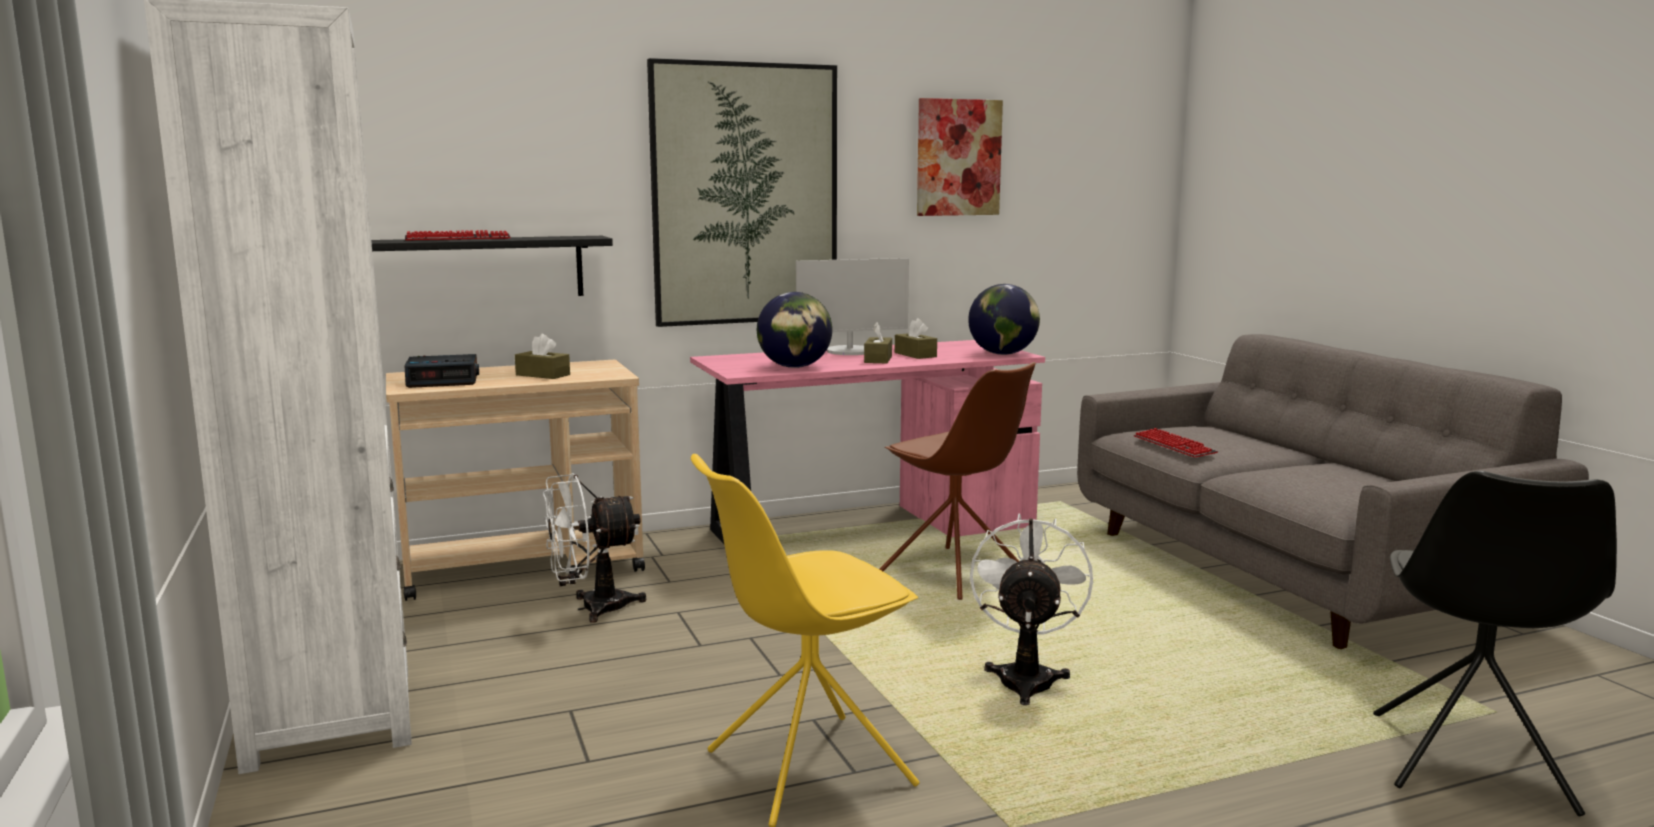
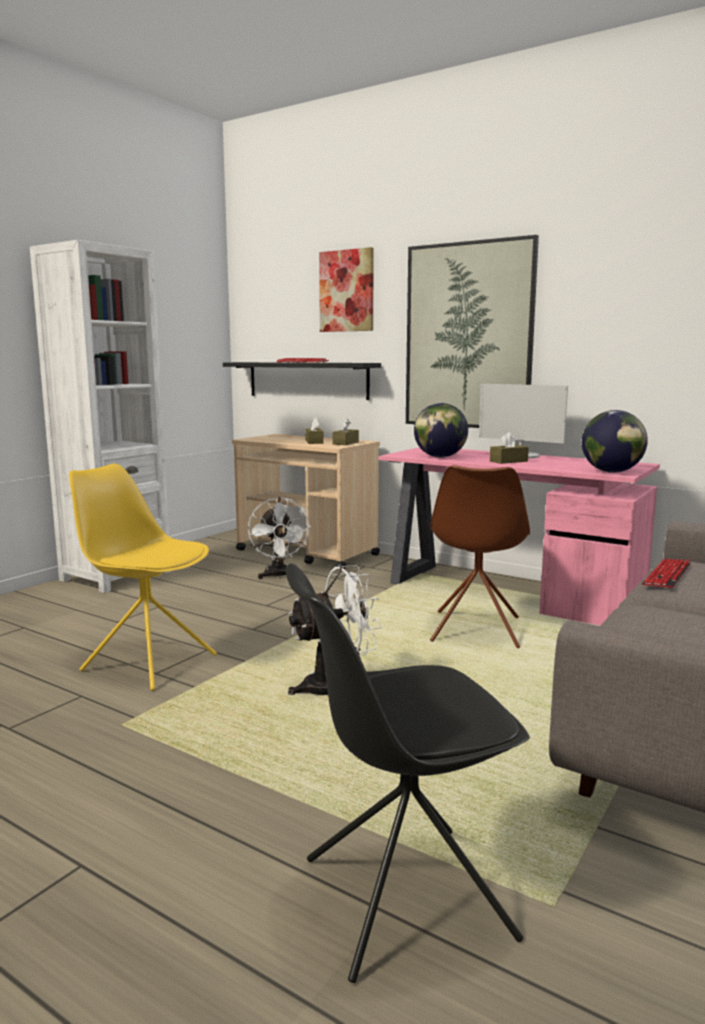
camera: 55 degrees right, 0 degrees up
alarm clock [405,354,479,388] -> none
white fan [543,473,646,623] -> white fan turned 135 degrees counterclockwise [248,497,311,579]
brown tissue box [895,318,937,359] -> brown tissue box moved to [332,419,359,445]
picture [917,98,1003,216] -> picture moved to [319,247,374,332]

